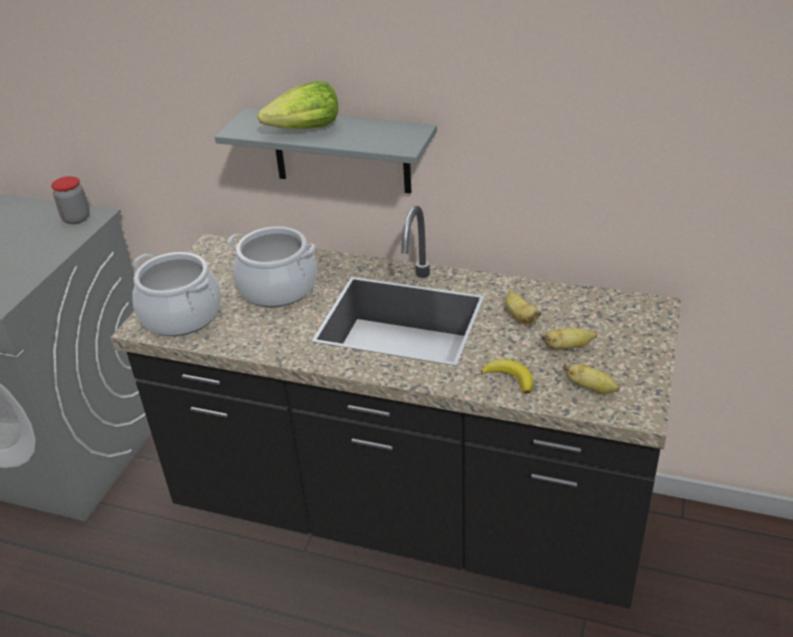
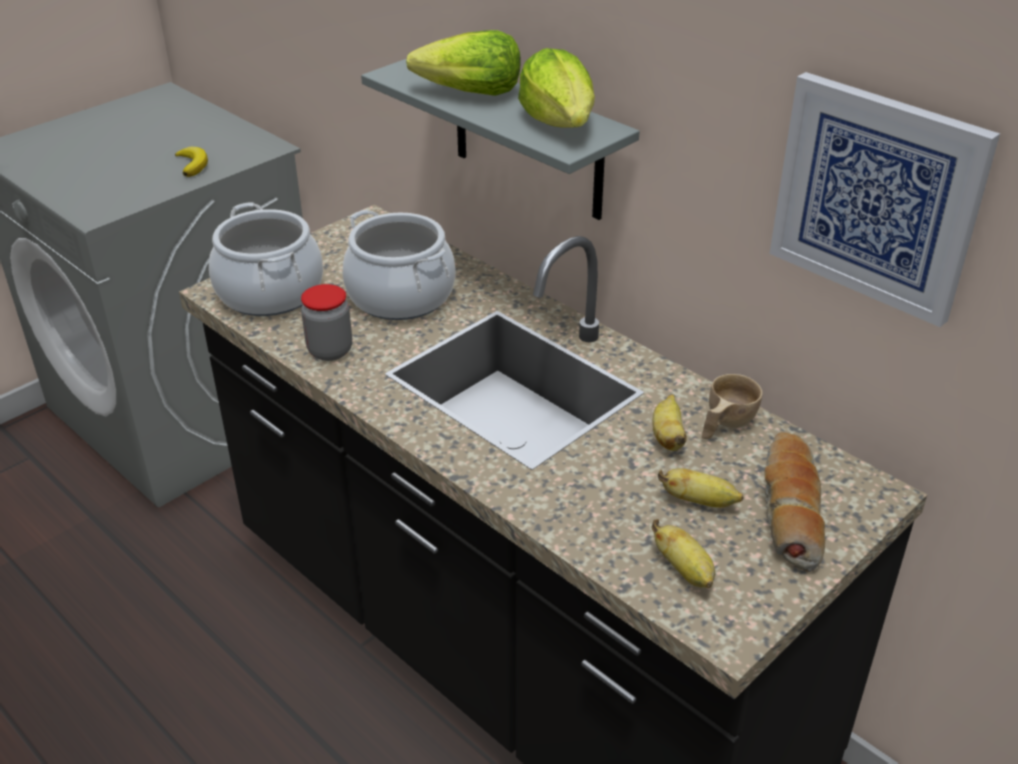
camera: 25 degrees right, 0 degrees up
jar [51,176,90,224] -> jar moved to [301,284,352,361]
banana [481,359,533,394] -> banana moved to [175,147,208,177]
none -> lettuce [518,48,595,128]
none -> beige cup [701,374,762,439]
none -> bread [764,432,825,572]
none -> picture [769,72,1000,327]

